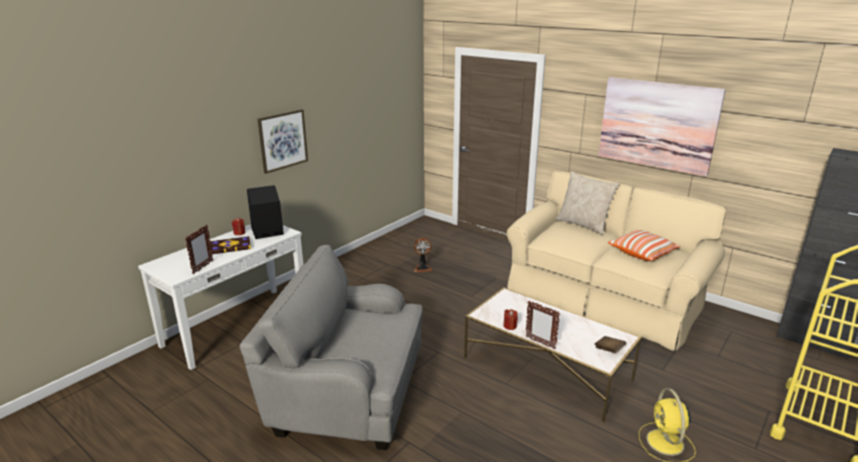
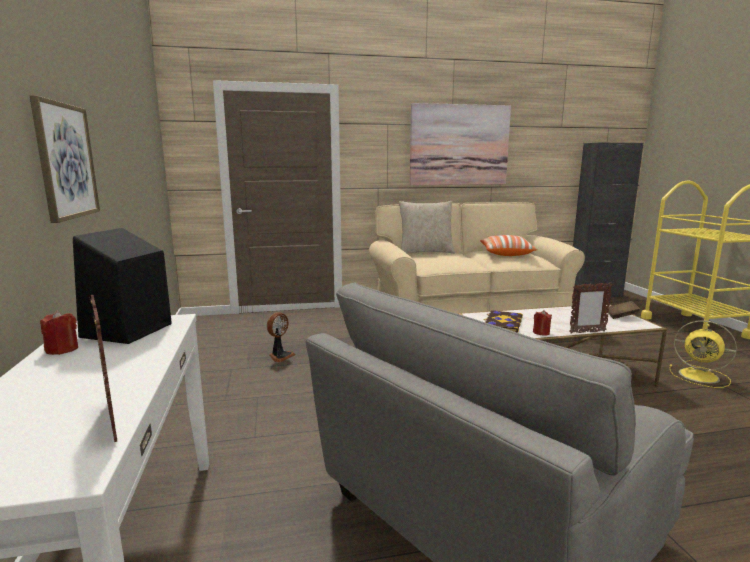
camera: 50 degrees left, 10 degrees down
book [210,236,251,255] -> book moved to [483,310,523,333]

